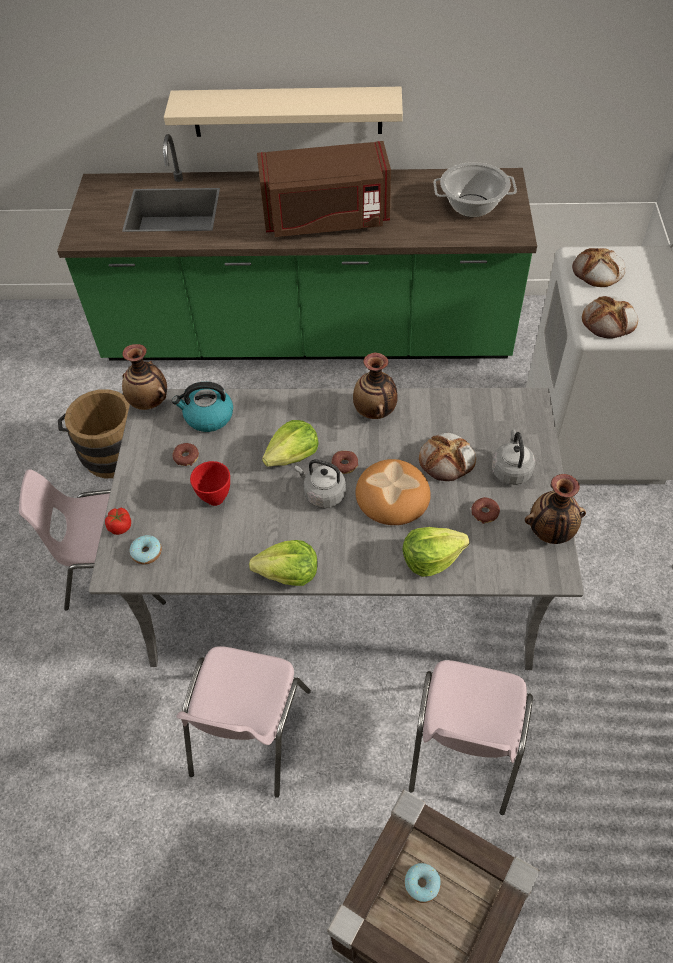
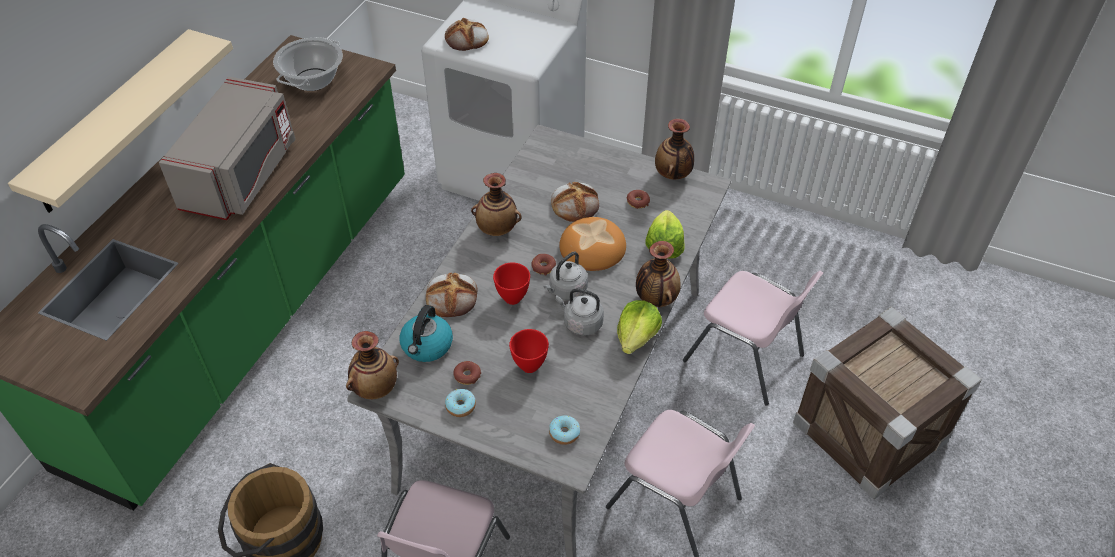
camera: 70 degrees left, 5 degrees down
tomato [105,508,131,535] -> none
brown microwave [257,141,391,237] -> grey microwave [159,77,296,220]
lettuce [262,420,319,467] -> red bowl [493,263,530,305]
donut [404,863,441,903] -> donut moved to [445,389,476,417]
grey kettle [492,429,535,485] -> grey kettle moved to [555,288,604,336]
bread [582,296,638,339] -> bread moved to [426,273,477,317]
none -> vase [636,241,681,307]

